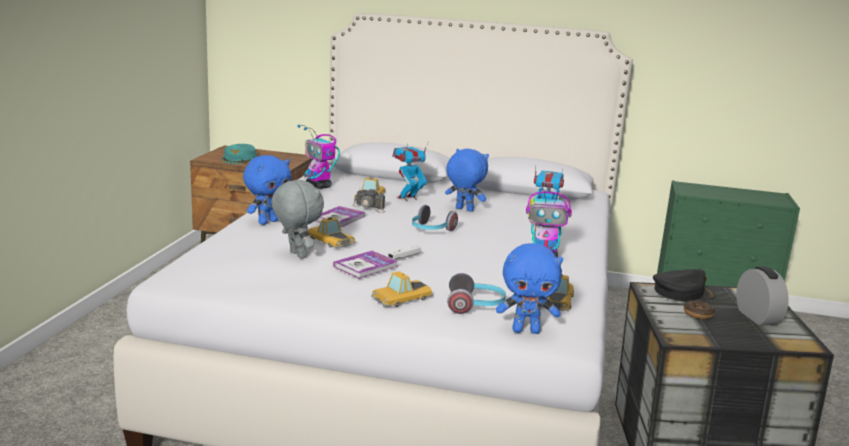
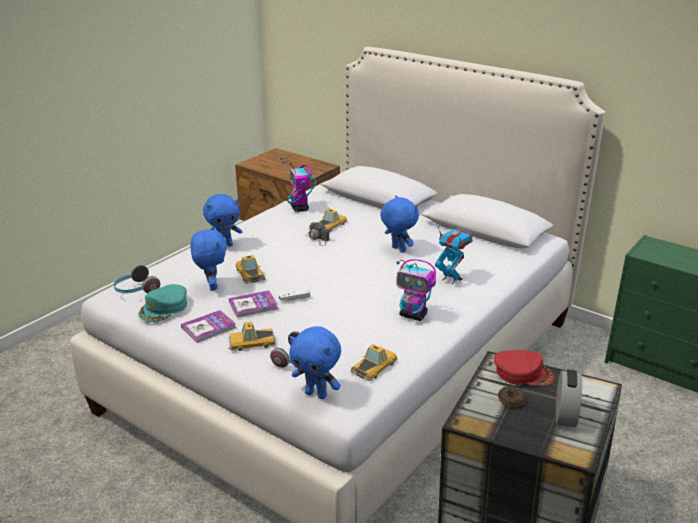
camera: 25 degrees right, 10 degrees up
turquoise cap [222,144,257,164] -> turquoise cap moved to [138,284,187,322]
grey plush toy [271,179,324,259] -> blue plush toy [190,227,227,290]
book [316,206,366,228] -> book moved to [181,310,236,343]
toy robot [392,142,429,202] -> none
headphones [412,205,458,231] -> headphones moved to [114,265,160,293]
black cap [653,269,716,302] -> red cap [494,350,554,386]

